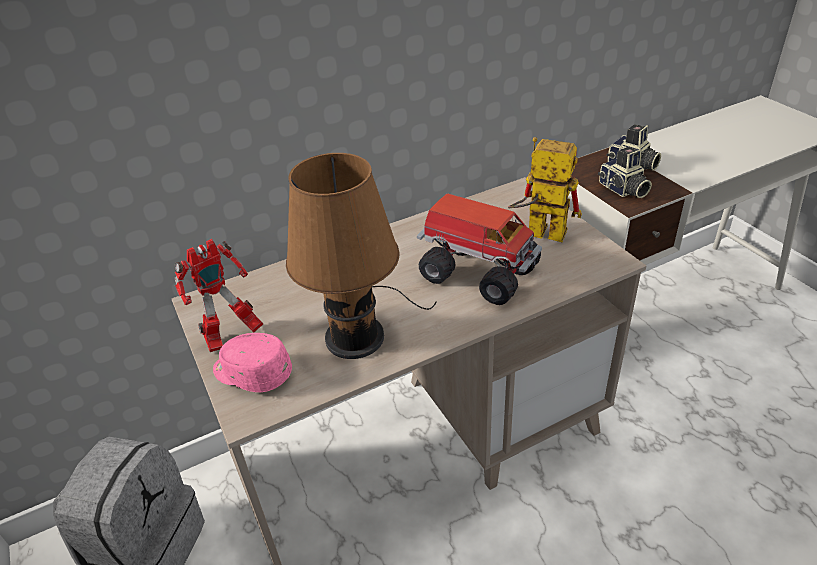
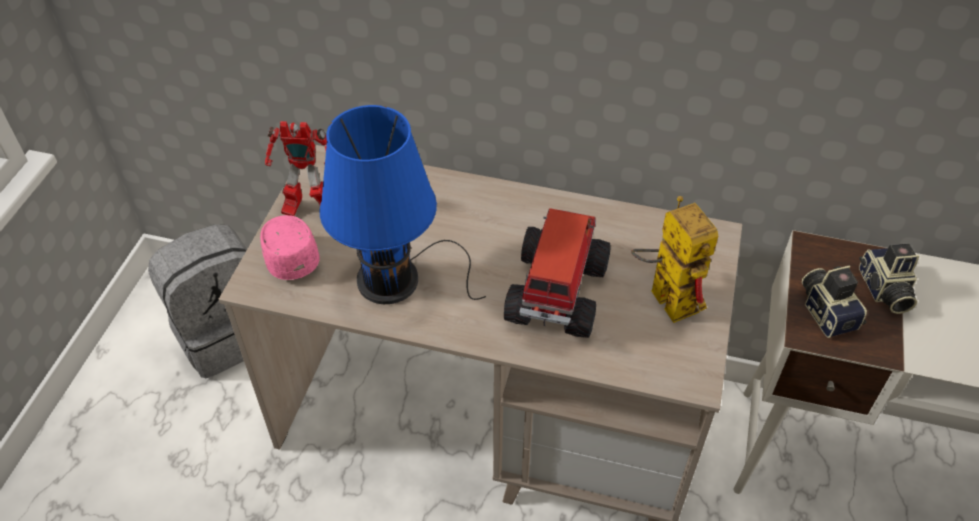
camera: 40 degrees right, 10 degrees up
brown table lamp [286,153,437,359] -> blue table lamp [319,105,486,304]
toy truck [417,194,542,305] -> toy truck turned 150 degrees counterclockwise [504,208,611,338]
camera [598,146,652,198] -> camera turned 150 degrees clockwise [802,266,867,338]

